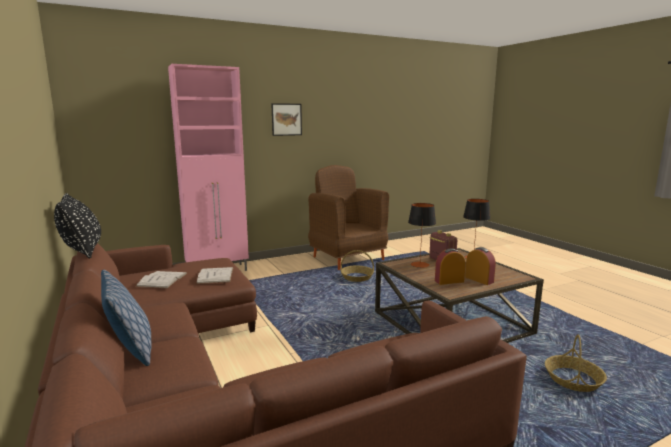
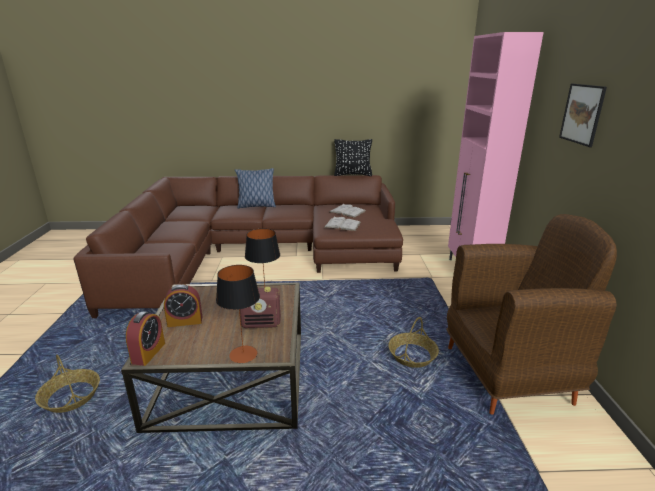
camera: 115 degrees right, 10 degrees up
alarm clock [435,248,465,285] -> alarm clock moved to [126,311,165,366]

